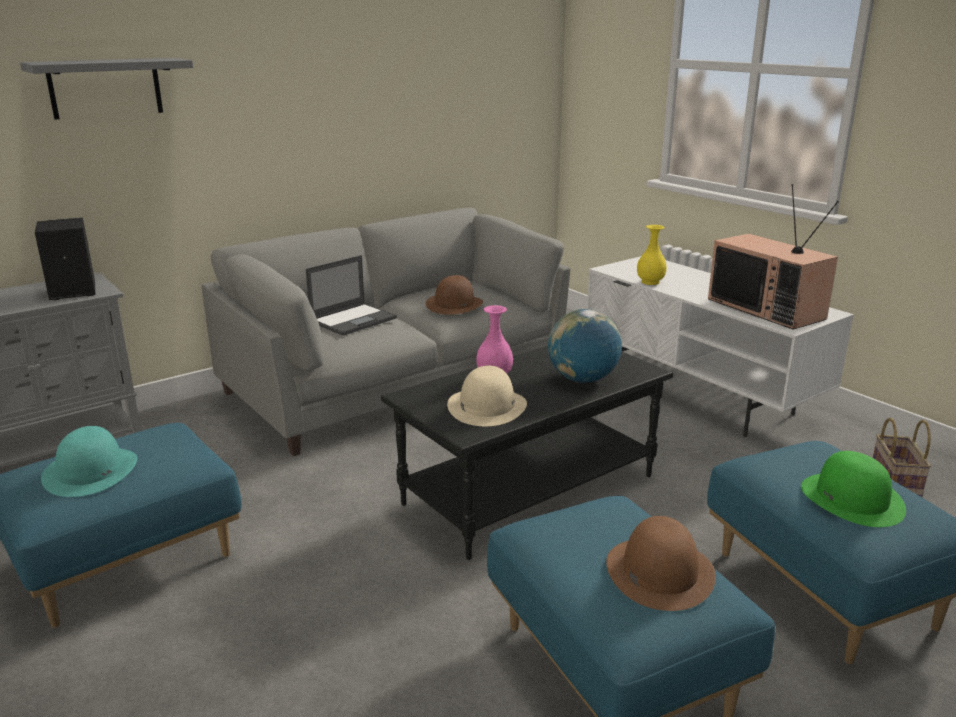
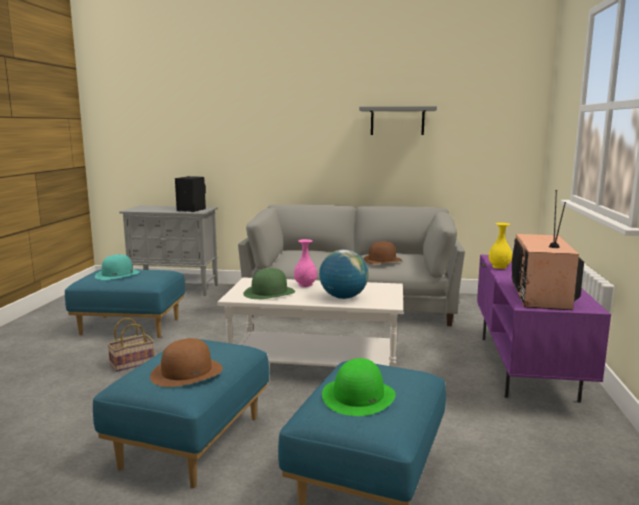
camera: 45 degrees right, 10 degrees down
grey shelf [20,58,193,119] -> grey shelf moved to [359,106,437,135]
laptop [306,255,397,336] -> none
black coffee table [381,346,673,560] -> white coffee table [218,277,403,367]
beige hat [447,365,527,426] -> green hat [243,268,295,299]
white tv stand [587,256,854,437] -> purple tv stand [477,255,611,403]
basket [873,418,931,496] -> basket moved to [107,318,154,372]

